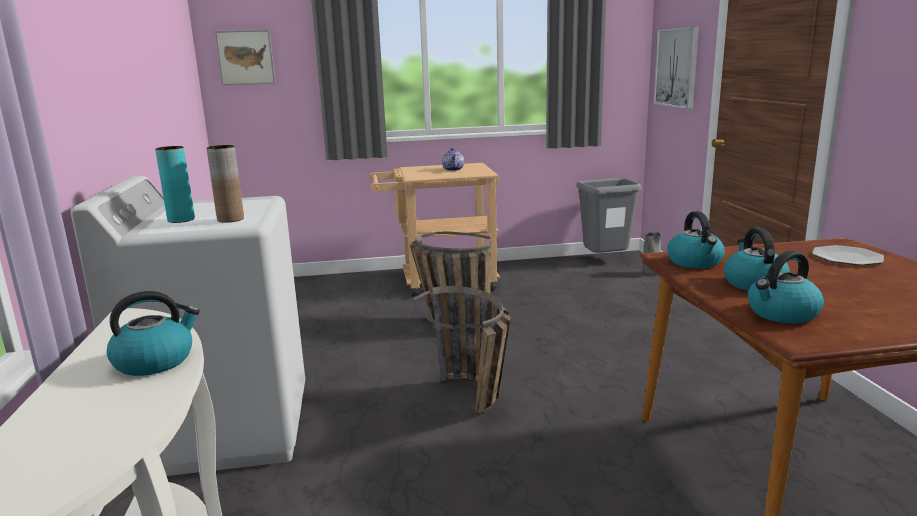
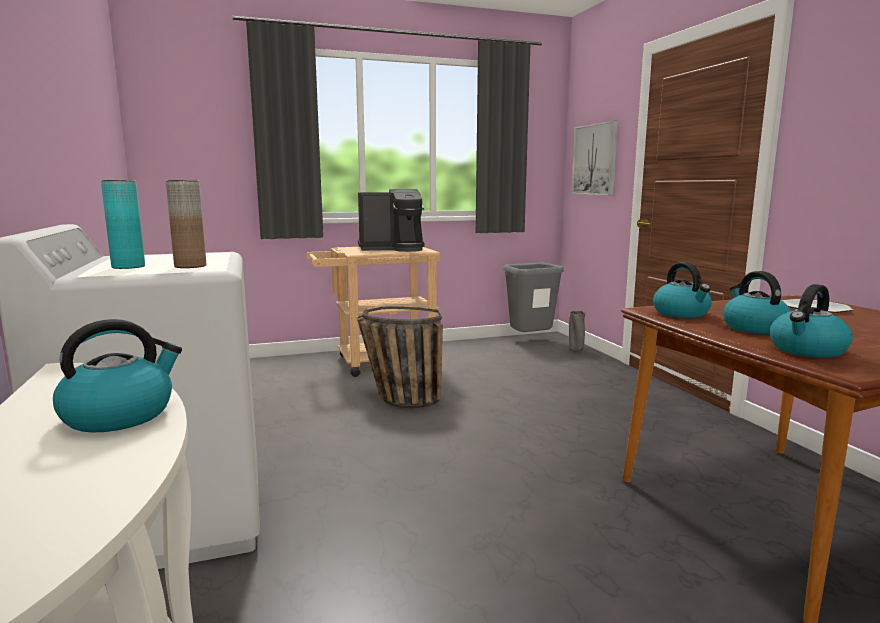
camera: 10 degrees left, 5 degrees down
picture [215,29,275,85] -> none
basket [412,286,510,416] -> none
teapot [442,148,464,171] -> coffee machine [358,189,425,252]

